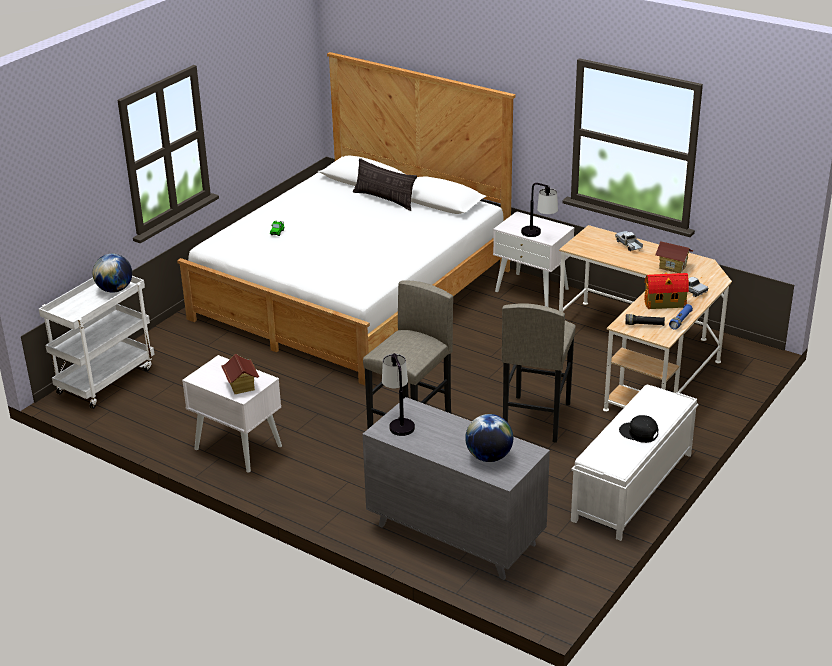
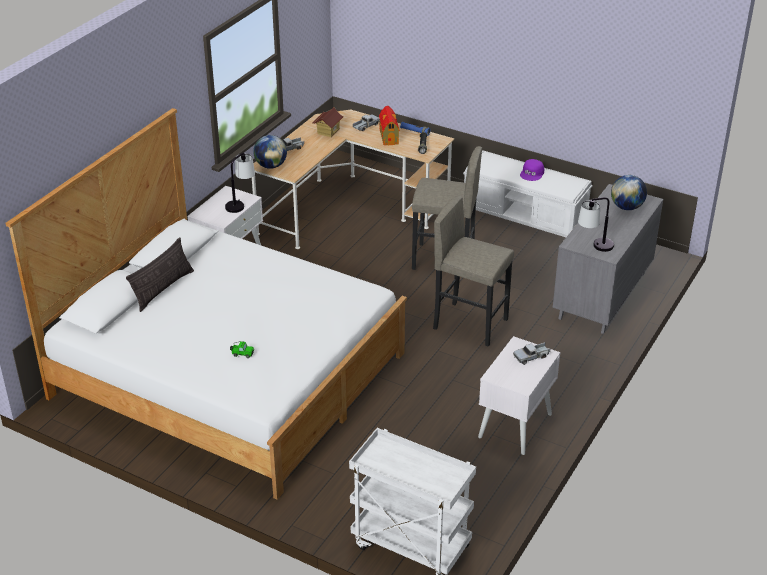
camera: 95 degrees left, 5 degrees up
globe [92,254,132,293] -> globe moved to [253,135,287,169]
toy house [221,354,259,394] -> toy truck [513,342,550,365]
black cap [619,415,658,443] -> purple cap [520,159,544,181]

